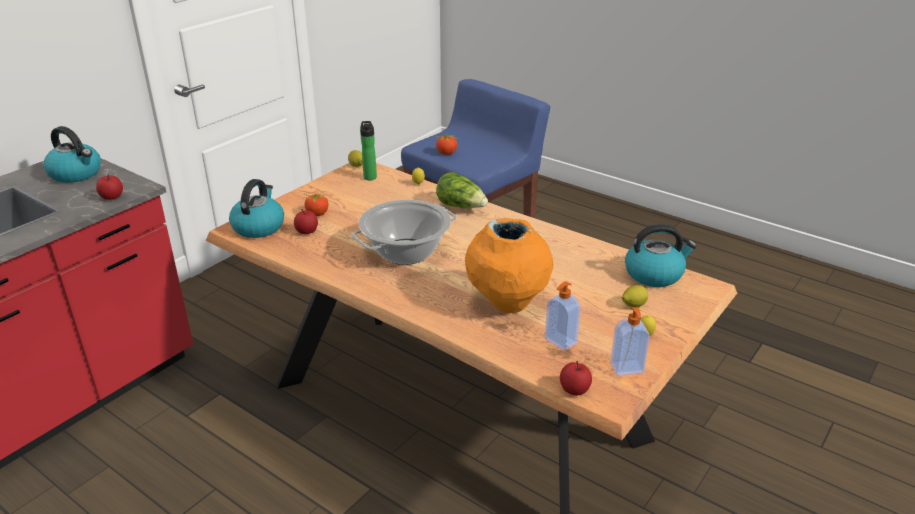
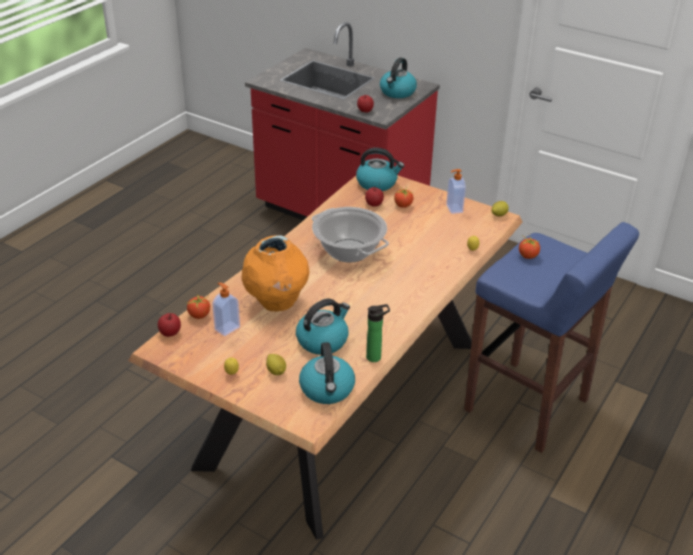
camera: 85 degrees right, 5 degrees up
bottle [360,121,377,180] -> bottle moved to [366,304,390,362]
lettuce [436,172,488,208] -> none
soap dispenser [610,307,650,376] -> soap dispenser moved to [446,169,466,214]
none -> tomato [187,294,210,319]
none -> kettle [296,299,350,355]

